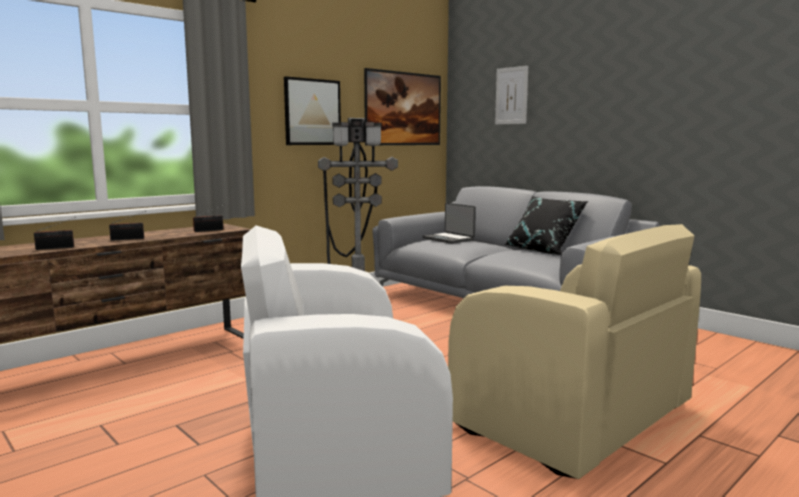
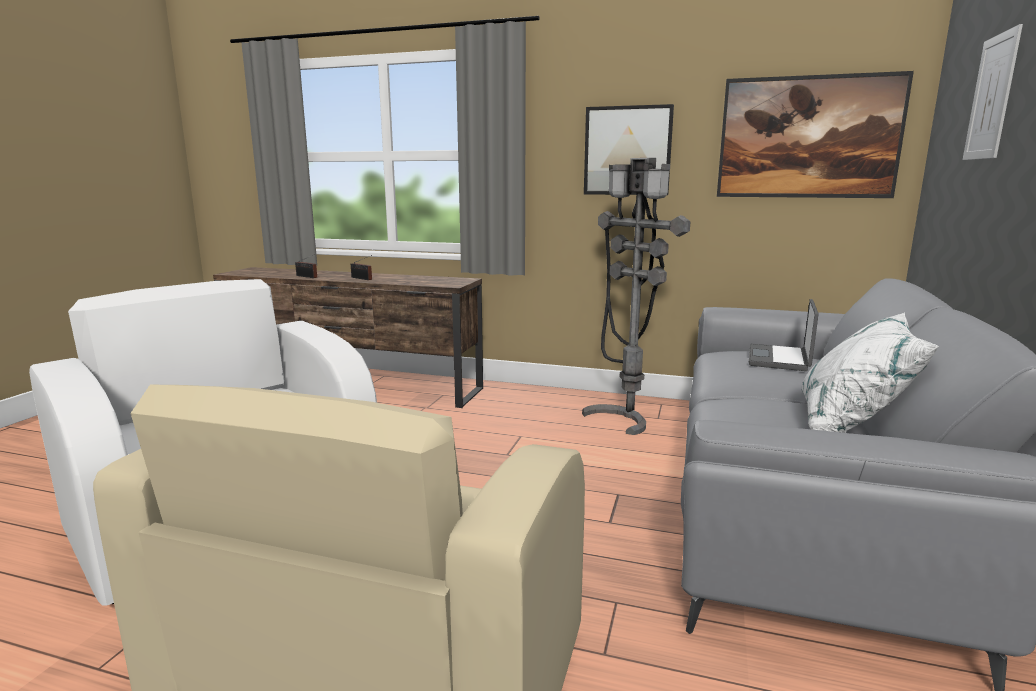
camera: 60 degrees right, 5 degrees up
radio [193,205,223,232] -> none
black pillow [504,196,588,255] -> white pillow [801,312,939,433]

